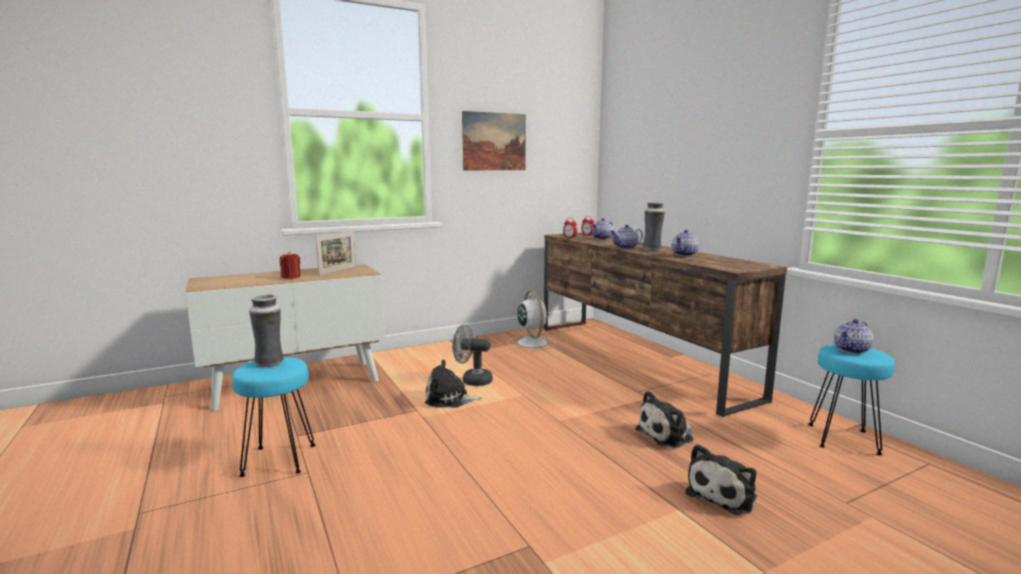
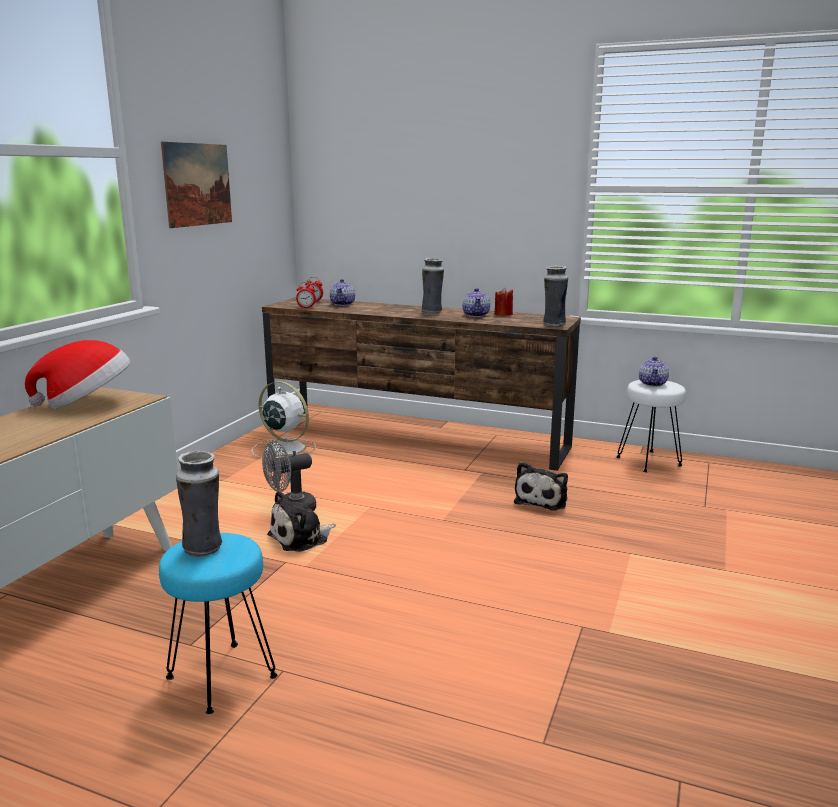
camera: 40 degrees left, 5 degrees up
red candle [280,251,301,279] -> red candle moved to [495,288,513,316]
picture frame [316,230,356,276] -> hat [25,340,130,409]
teapot [610,225,643,249] -> none
plush toy [685,444,757,515] -> none
turquoise stool [808,344,895,456] -> white stool [616,380,686,472]
none -> vase [543,266,568,327]

